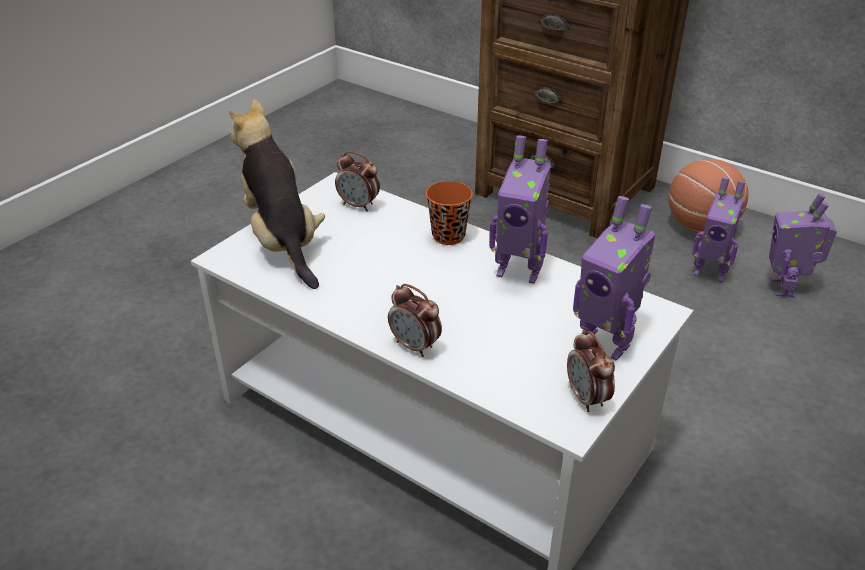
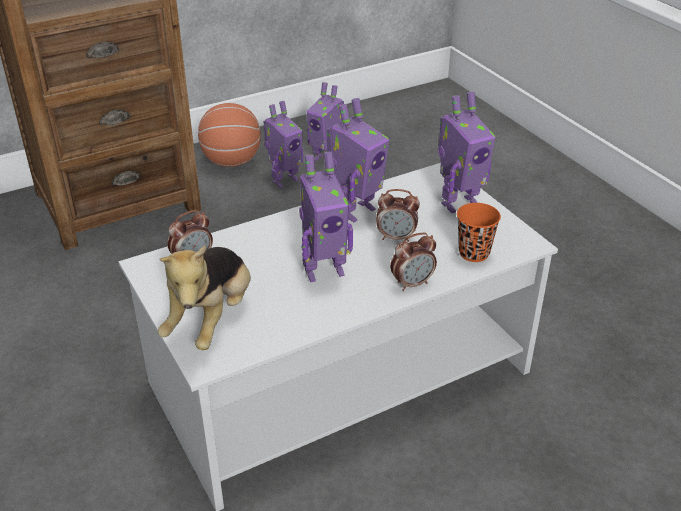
camera: 65 degrees left, 0 degrees up
plush toy [229,99,325,289] -> plush toy turned 75 degrees counterclockwise [158,245,251,350]
orange cup [426,181,473,245] -> orange cup moved to [457,203,501,262]
alarm clock [567,330,615,412] -> alarm clock moved to [376,189,420,242]
none -> toy robot [299,151,353,282]

